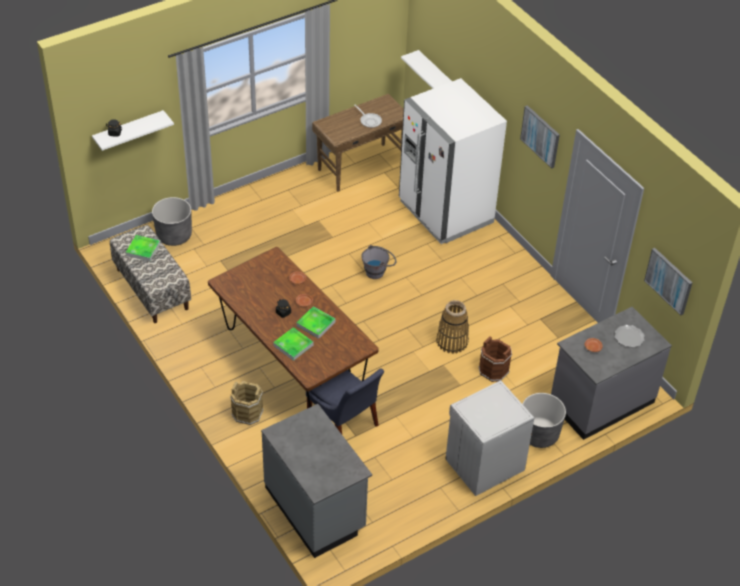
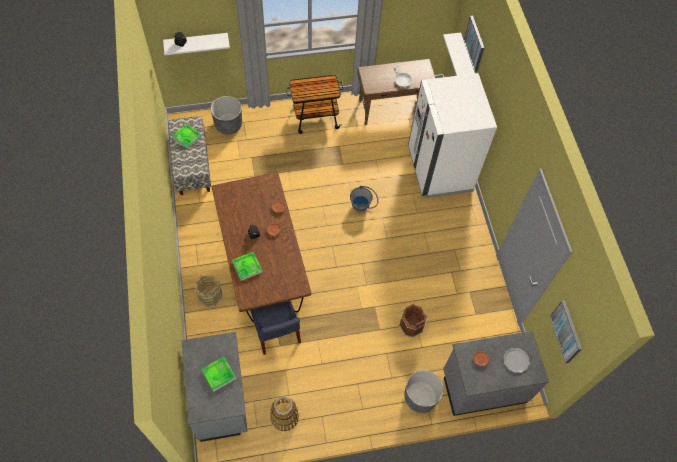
camera: 20 degrees right, 15 degrees up
tray [296,306,335,339] -> tray moved to [201,356,236,392]
basket [436,300,469,354] -> basket moved to [270,396,299,431]
white washing machine [446,380,534,496] -> none
picture [520,105,560,169] -> picture moved to [464,16,484,72]
none -> cart [286,75,344,134]

